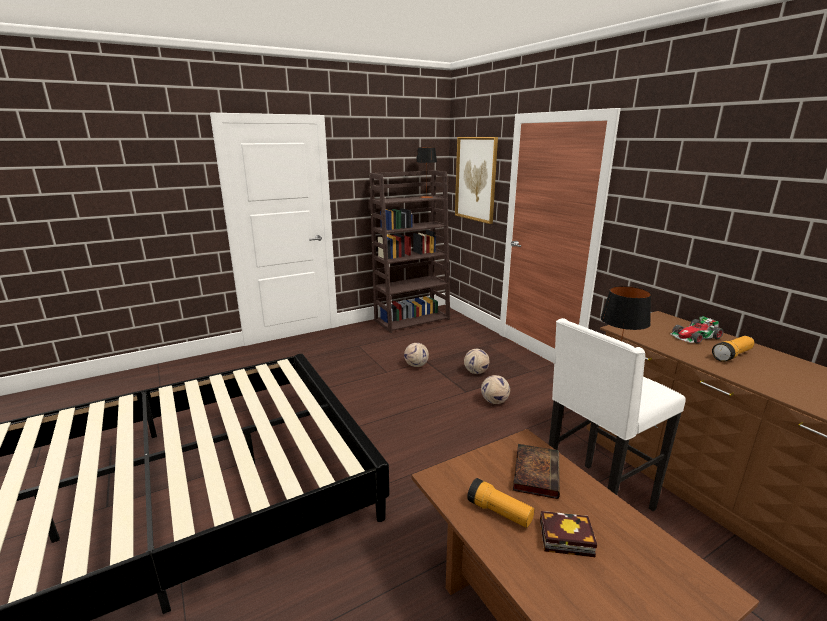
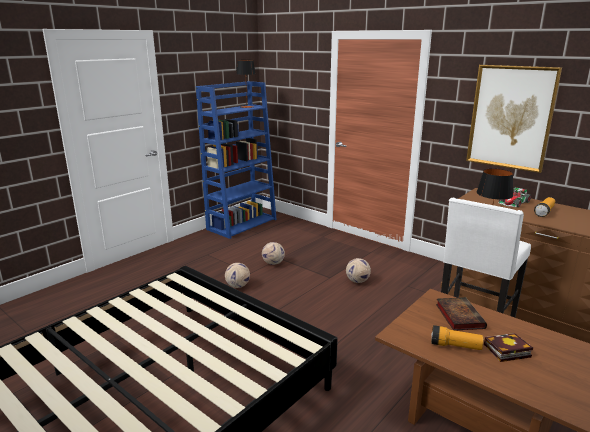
camera: 20 degrees left, 0 degrees up
brown bookcase [369,170,450,333] -> blue bookcase [196,81,277,239]
picture [455,137,498,224] -> picture moved to [466,65,562,173]
football [464,349,490,374] -> football moved to [225,263,250,288]

